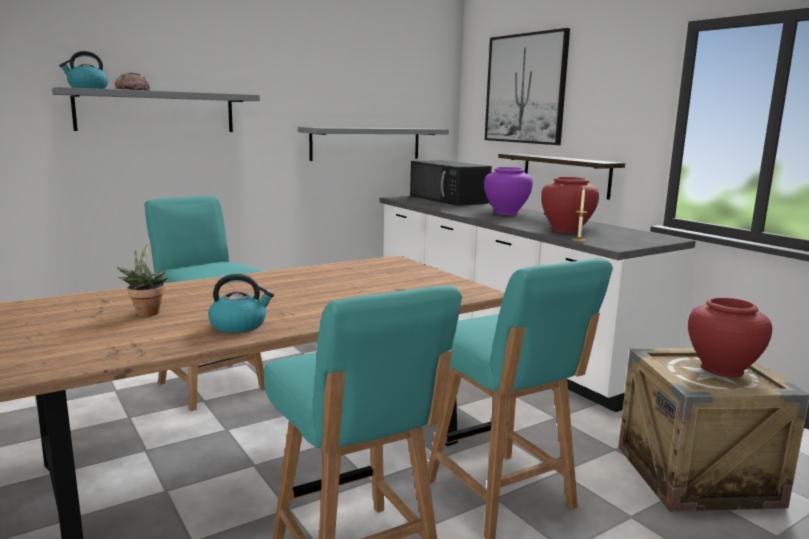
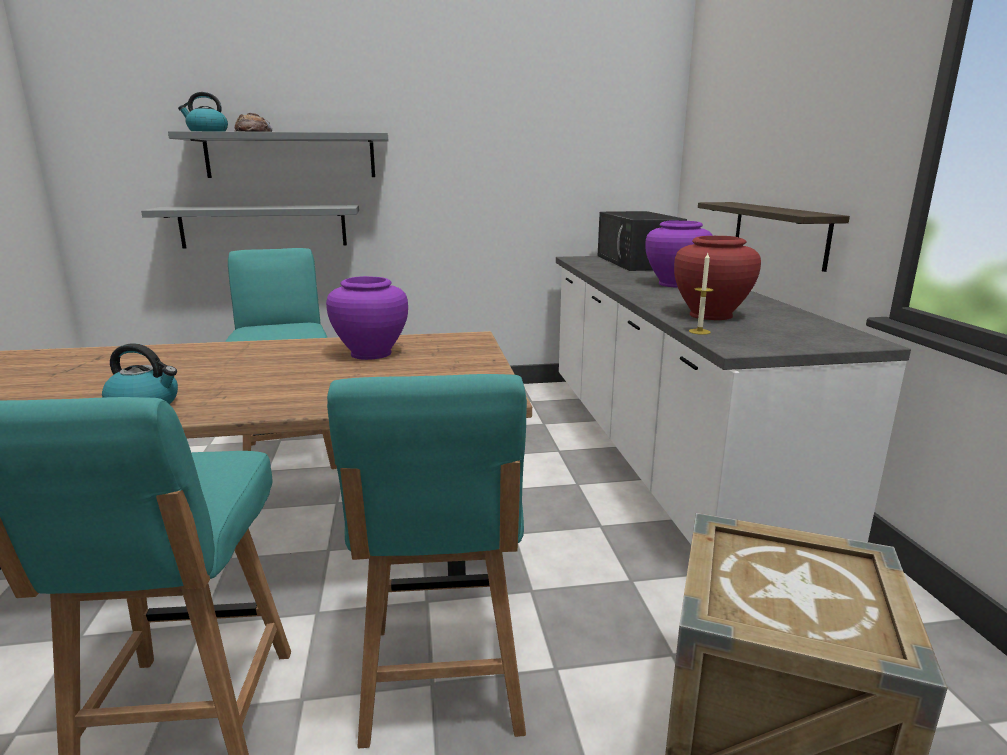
camera: 25 degrees right, 5 degrees up
potted plant [117,244,167,317] -> none
grey shelf [298,127,449,161] -> grey shelf moved to [141,205,359,249]
picture [484,28,570,145] -> none
red vase [688,298,772,378] -> none
none -> purple vase [326,276,408,360]

